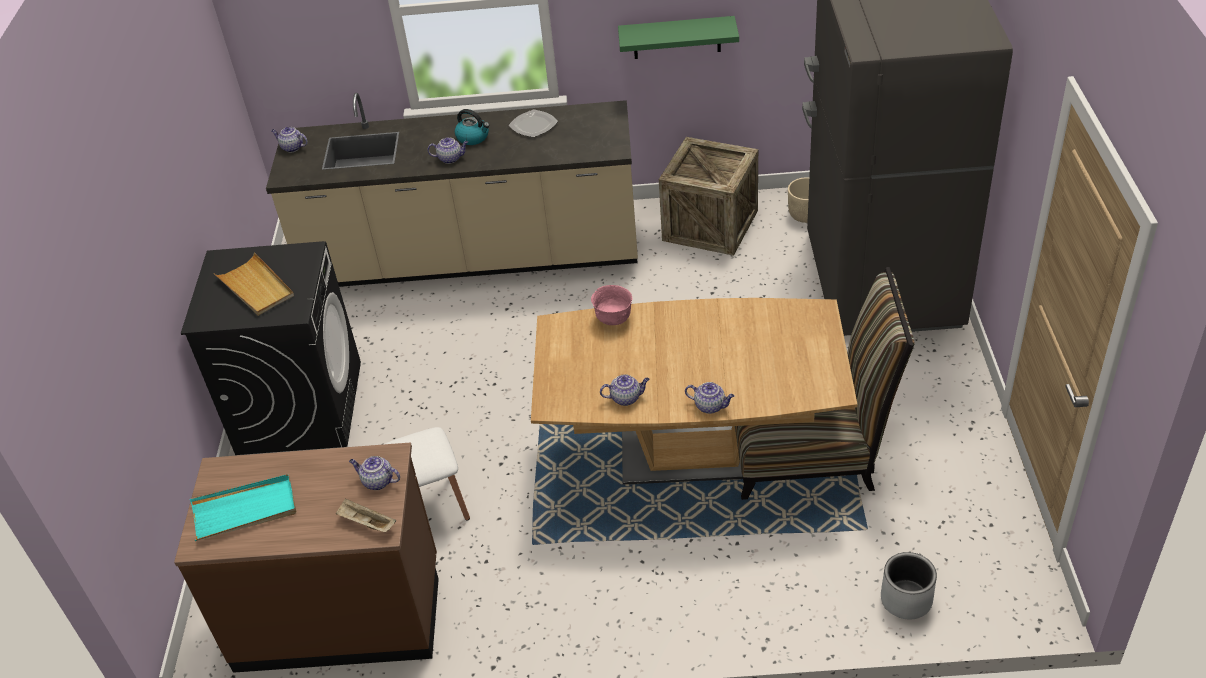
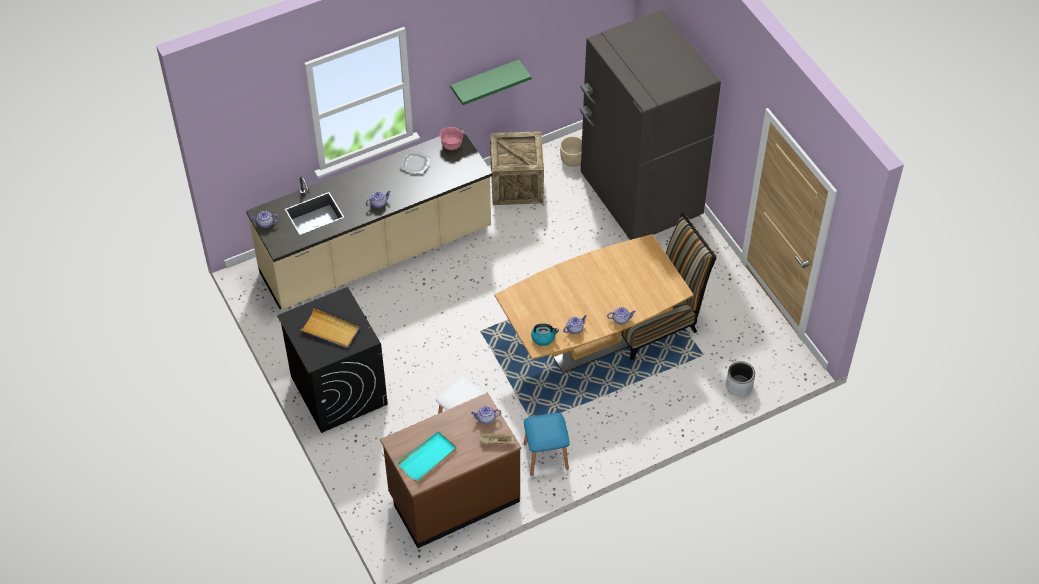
camera: 30 degrees left, 10 degrees up
kettle [455,109,489,145] -> kettle moved to [531,323,559,346]
pink bowl [591,285,632,325] -> pink bowl moved to [440,127,463,150]
none -> blue stool [523,413,570,476]

